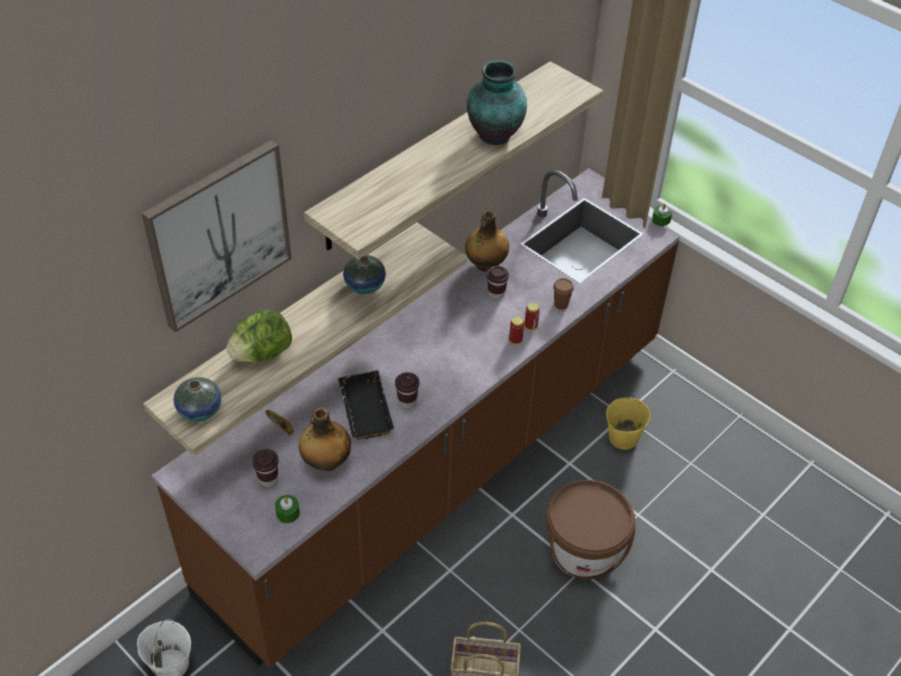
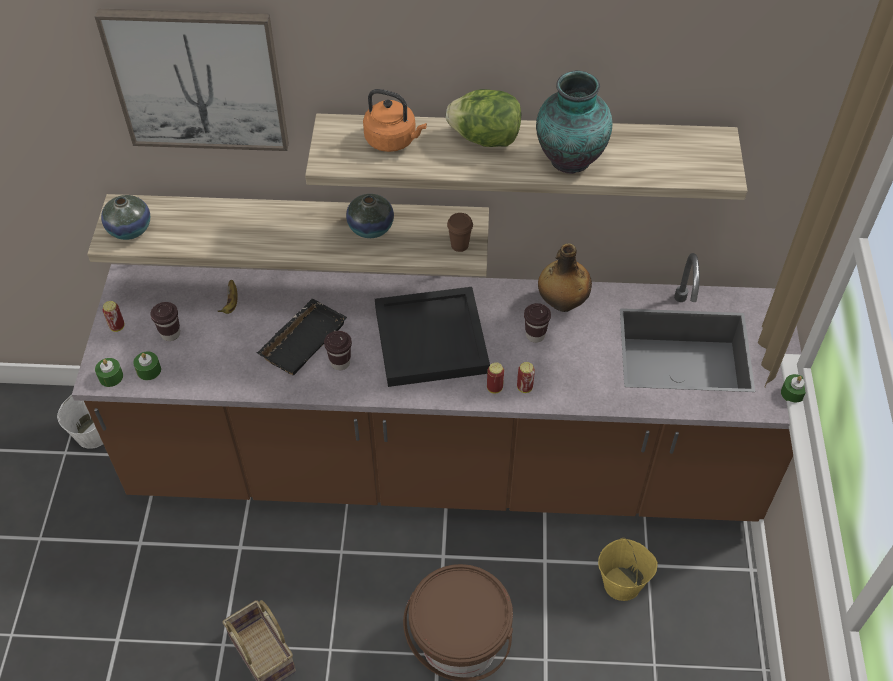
camera: 50 degrees right, 5 degrees up
lettuce [226,310,292,363] -> lettuce moved to [446,89,521,147]
bottle [299,407,351,471] -> none
brown cup [553,278,574,310] -> brown cup moved to [447,213,473,252]
none -> green candle [95,358,123,387]
none -> can [103,301,125,332]
none -> orange kettle [363,89,427,152]
none -> black tray [375,287,490,387]

